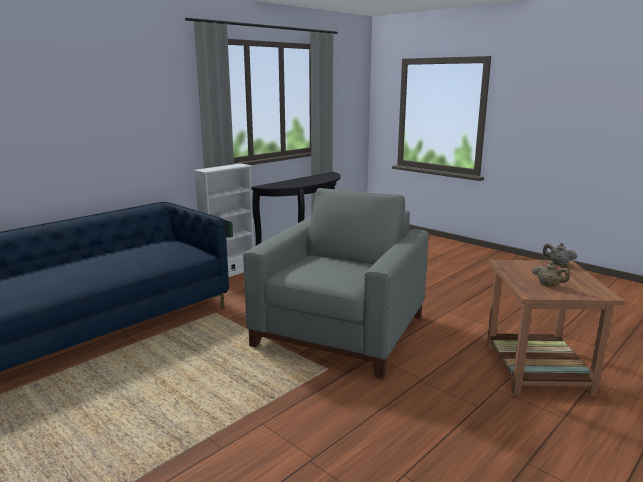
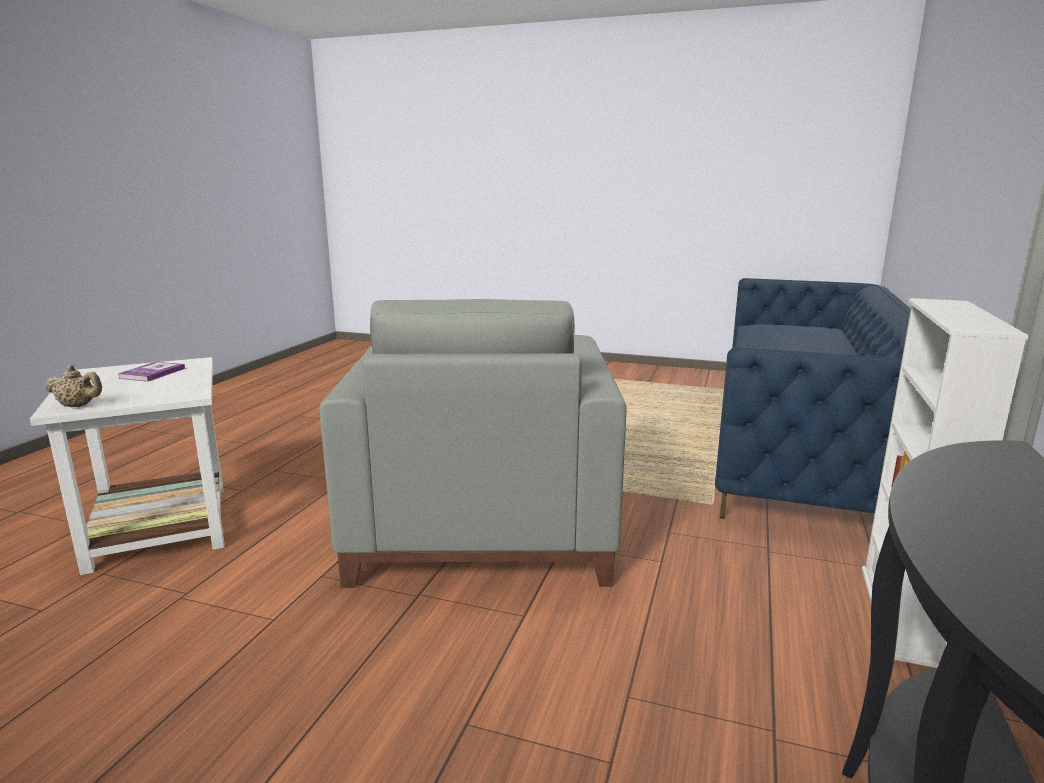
camera: 155 degrees right, 0 degrees up
brown side table [486,260,625,396] -> white side table [30,357,224,575]
beige teapot [532,261,570,286] -> book [118,362,185,382]

